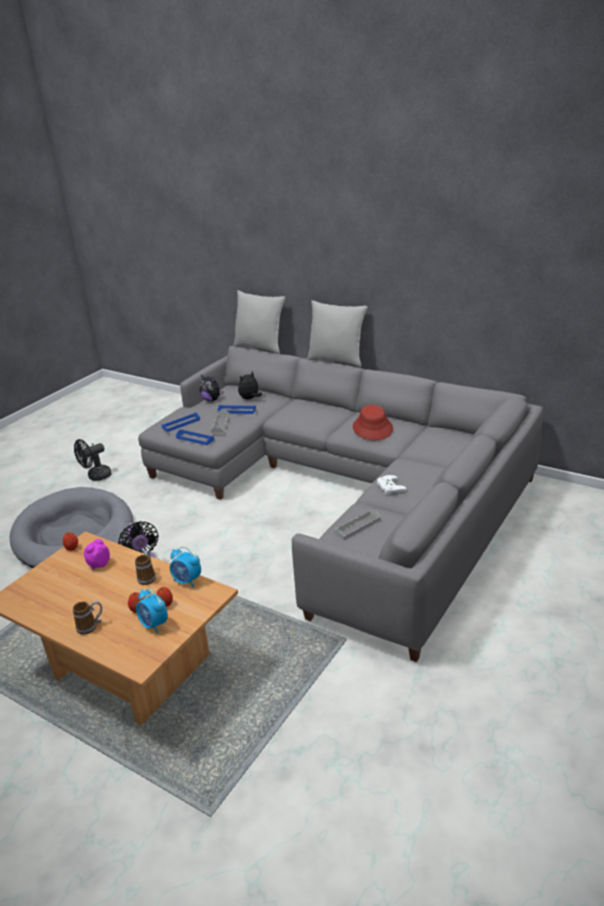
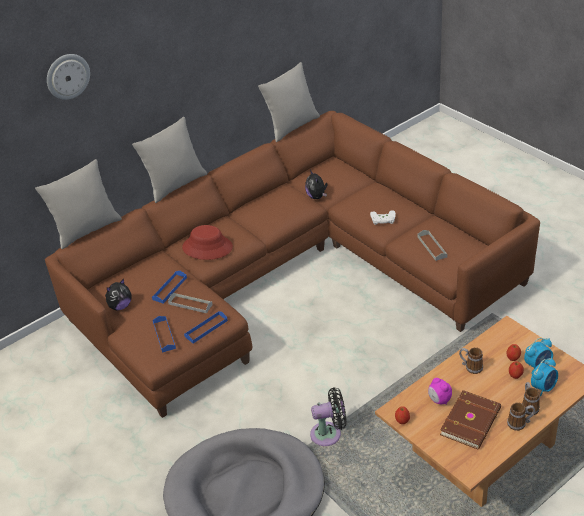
camera: 70 degrees left, 10 degrees up
black fan [74,439,112,481] -> none
grey sofa [138,346,543,662] -> brown sofa [45,111,540,418]
alarm clock [170,547,201,587] -> alarm clock moved to [531,358,558,397]
plush toy [238,371,262,400] -> plush toy moved to [305,170,328,199]
red hat [353,405,393,440] -> red hat moved to [182,225,233,260]
none -> wall clock [47,54,90,100]
none -> grey pillow [258,62,320,142]
none -> brown book [440,390,501,450]
none -> mug [507,402,535,431]

